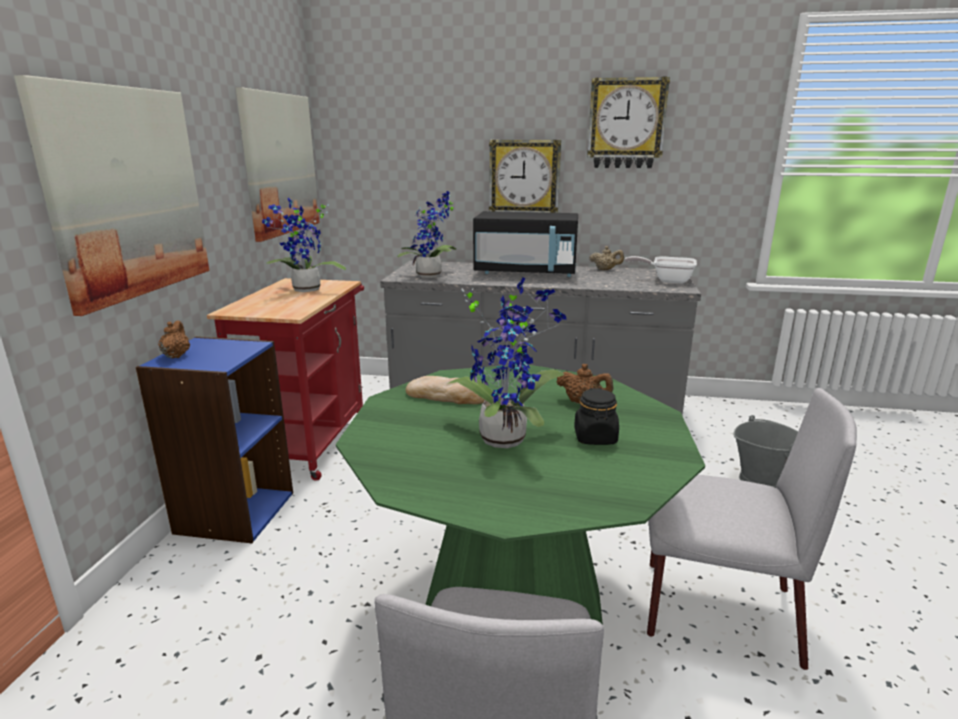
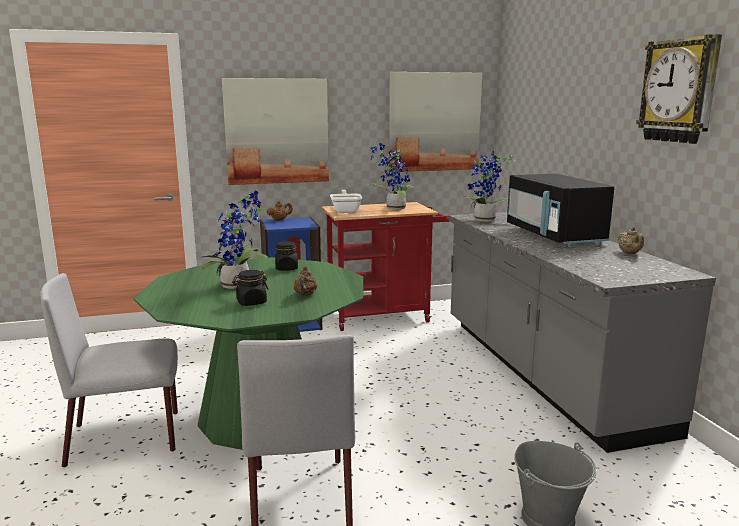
camera: 65 degrees right, 5 degrees down
bread [405,376,485,404] -> black jar [275,241,298,271]
wall clock [489,140,561,213] -> none
frying pan [625,256,697,283] -> frying pan moved to [330,190,362,213]

